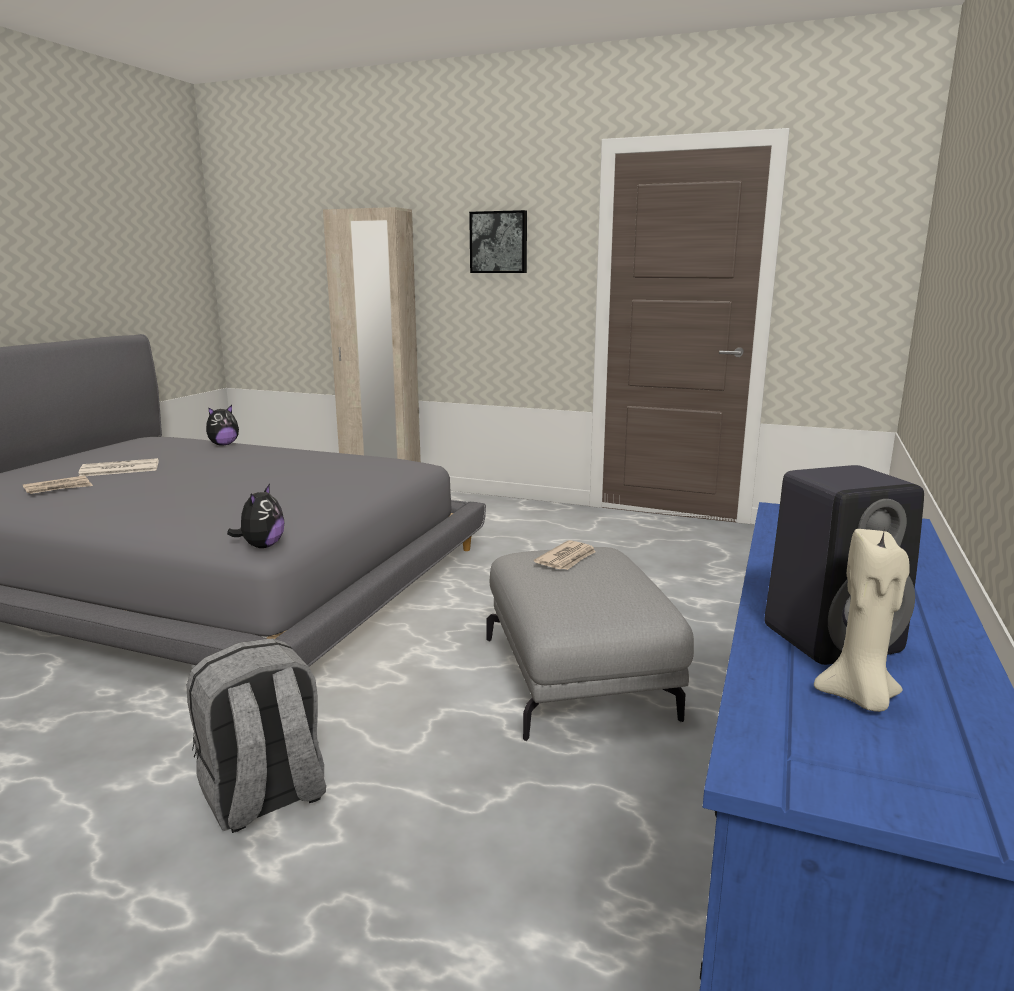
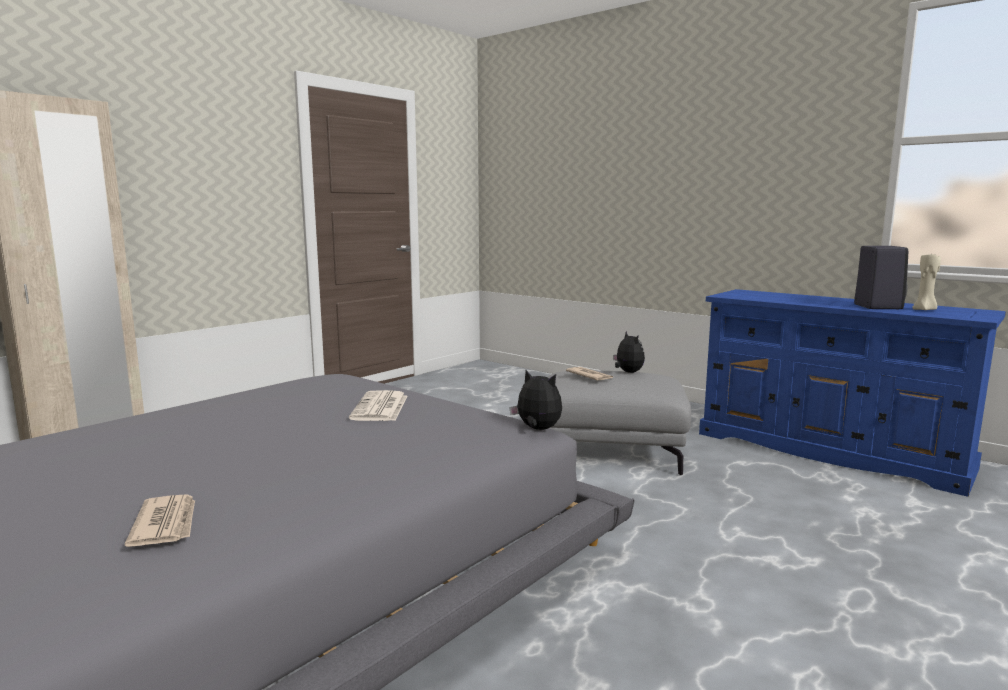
camera: 70 degrees left, 5 degrees down
newspaper [79,458,159,476] -> newspaper moved to [349,390,407,421]
grey backpack [186,638,326,833] -> none
plush toy [206,405,239,446] -> plush toy moved to [613,331,645,373]
picture [469,210,527,273] -> none

